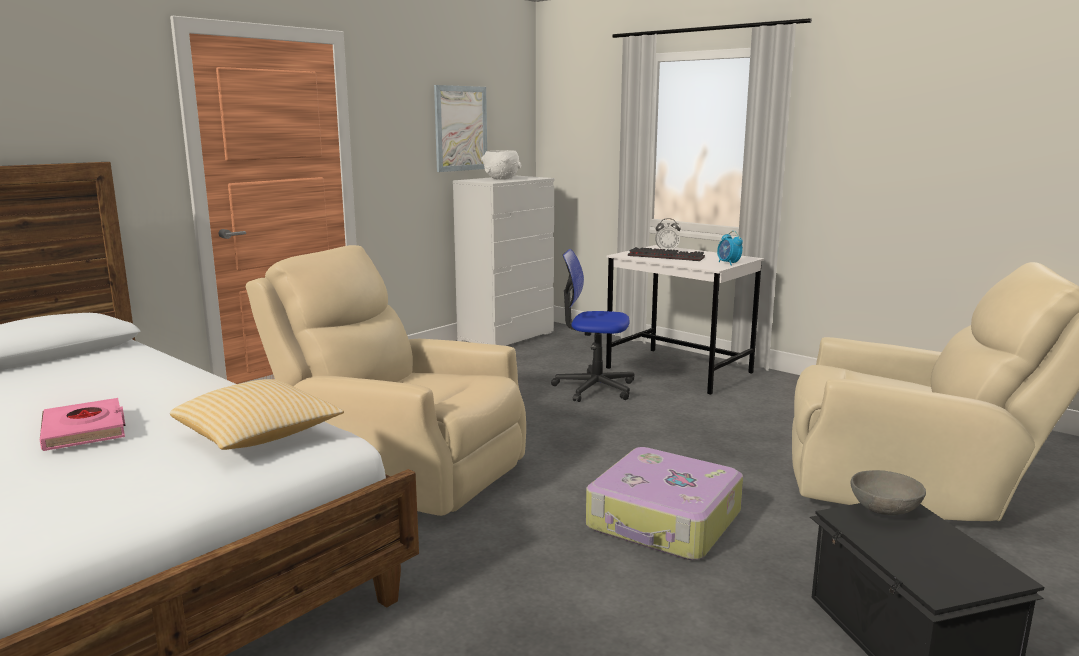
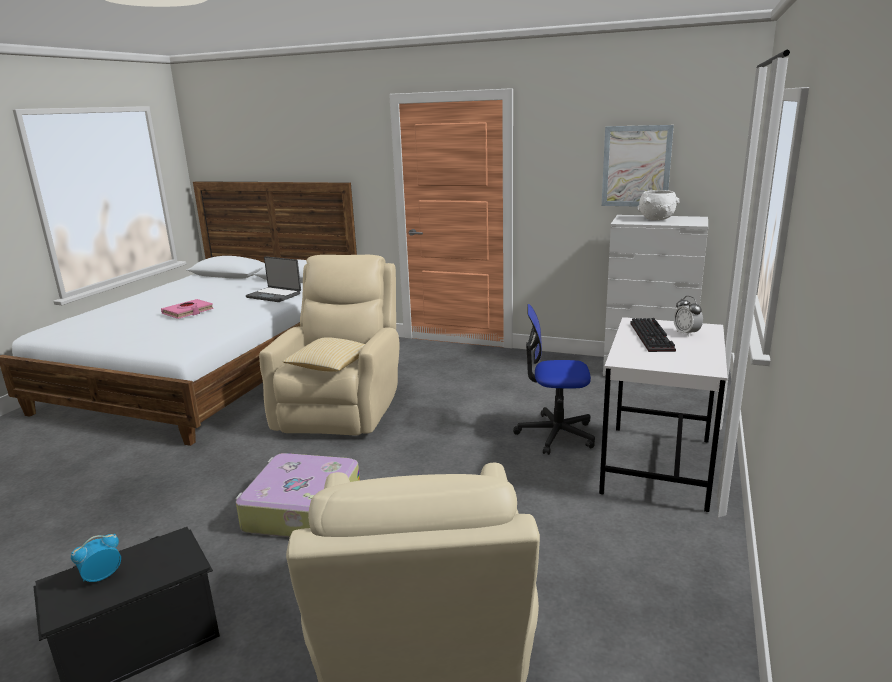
camera: 70 degrees right, 5 degrees up
pillow [170,379,344,450] -> pillow moved to [283,337,365,372]
office chair [551,249,634,402] -> office chair turned 75 degrees counterclockwise [513,304,595,455]
alarm clock [717,231,743,266] -> alarm clock moved to [71,534,121,582]
grey bowl [851,470,926,515] -> none
none -> laptop [246,256,301,302]

